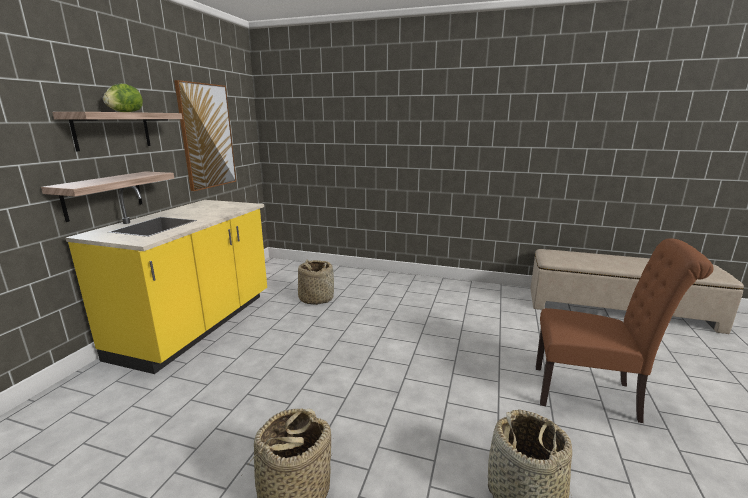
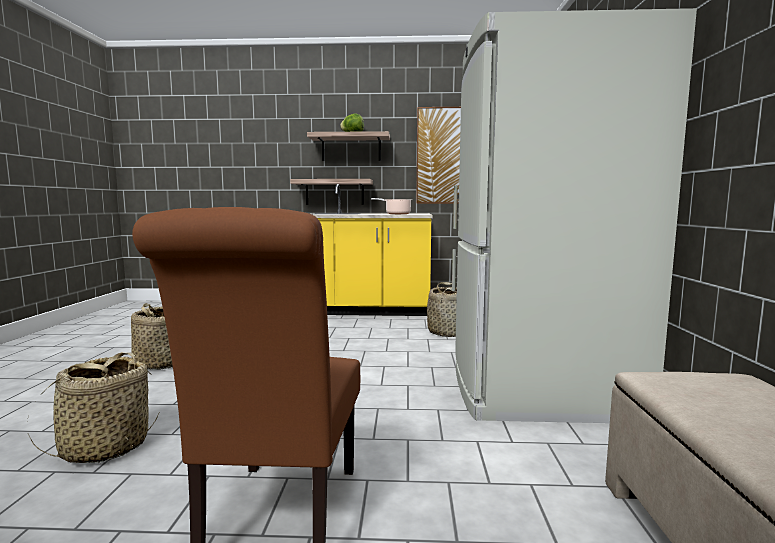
camera: 75 degrees right, 10 degrees down
none -> cooking pot [371,198,412,214]
none -> white fridge [452,8,697,423]

